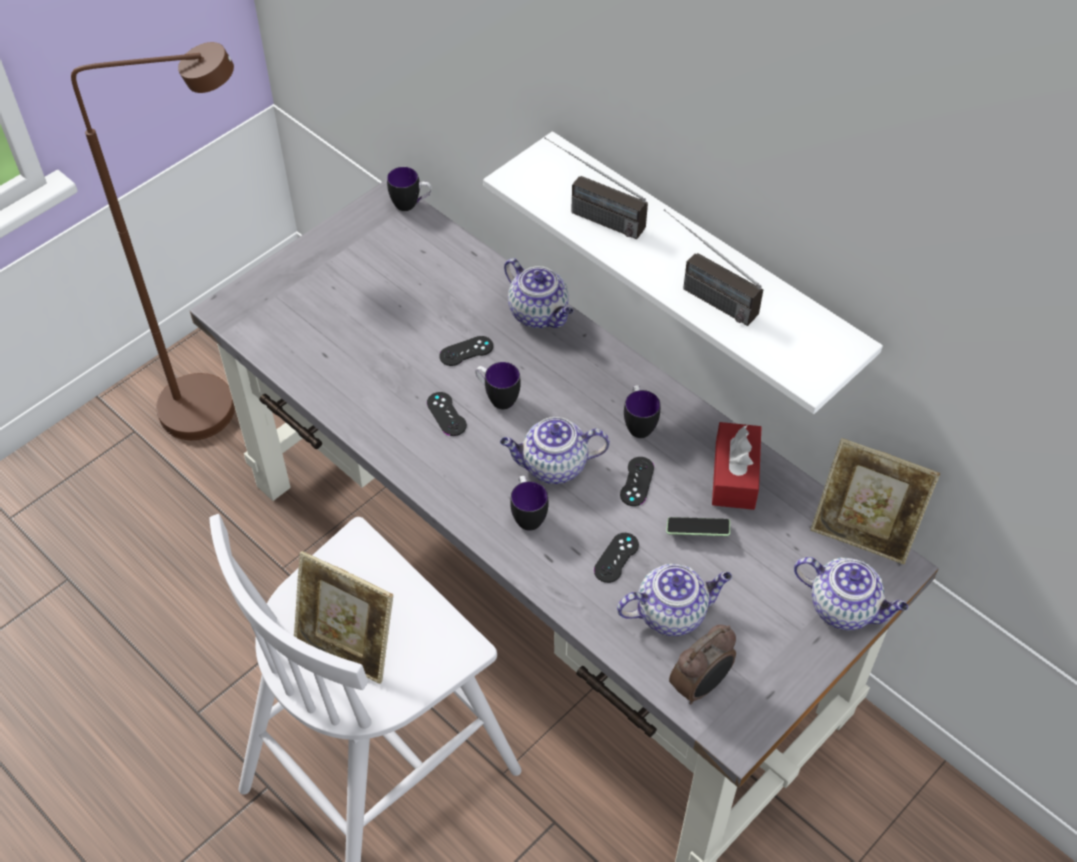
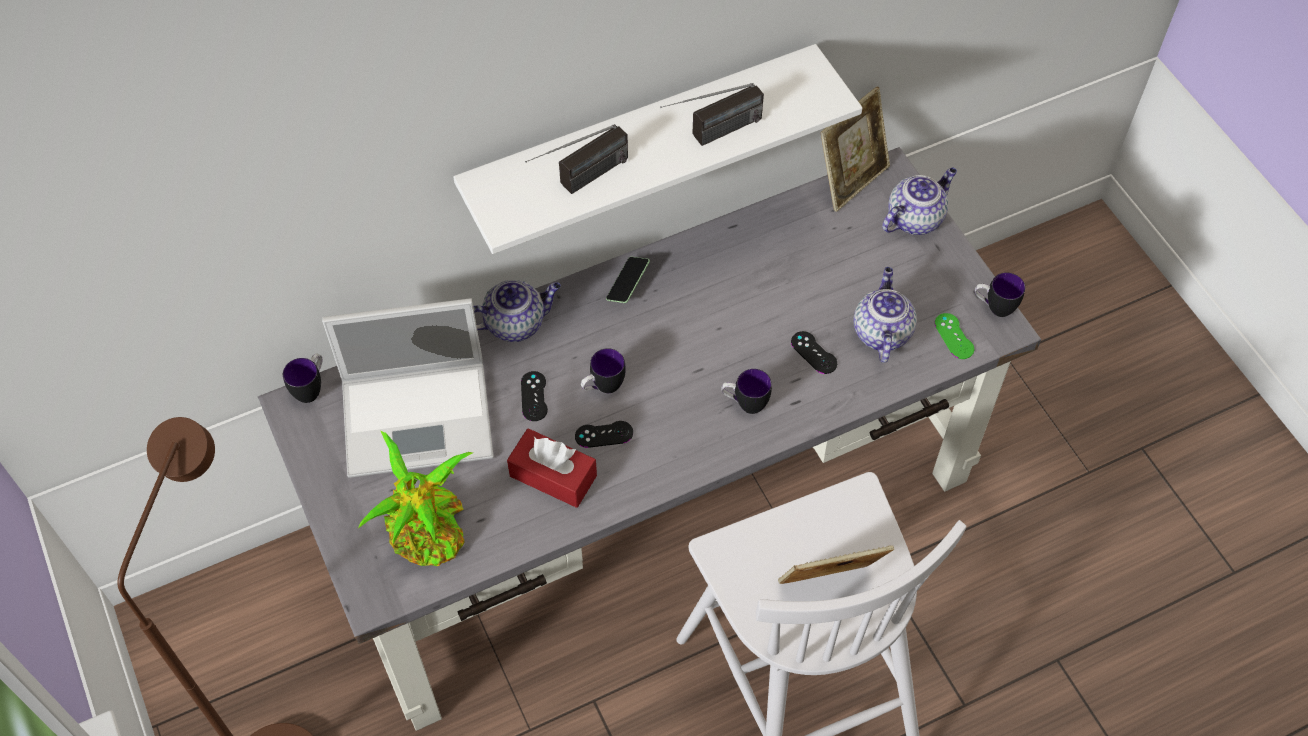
camera: 70 degrees left, 5 degrees up
picture frame [294,551,393,684] -> picture frame turned 150 degrees counterclockwise [778,545,894,584]
teapot [500,417,610,484] -> none
black game controller [620,457,654,506] -> none
mug [624,385,660,438] -> mug moved to [975,273,1025,317]
phone [666,517,730,536] -> phone moved to [606,257,650,303]
alarm clock [669,625,736,705] -> green game controller [935,313,974,359]
red tissue box [712,422,761,510] -> red tissue box moved to [507,428,597,508]
none -> laptop [322,298,494,478]
none -> potted plant [358,431,473,566]

